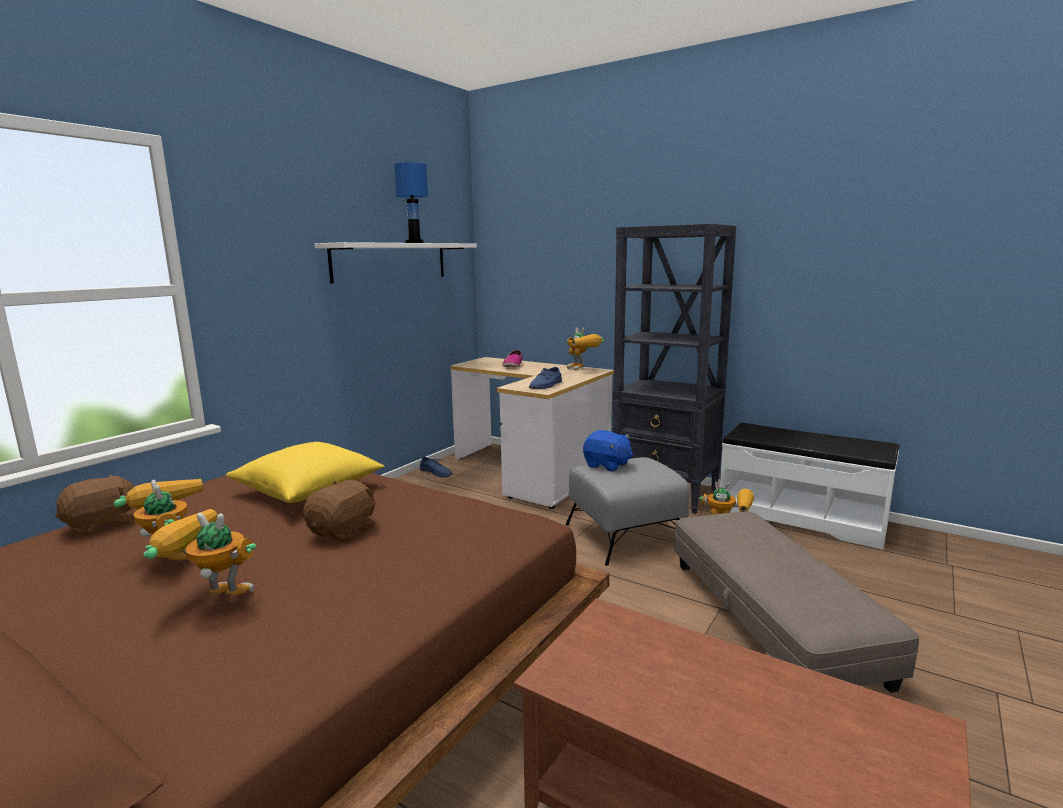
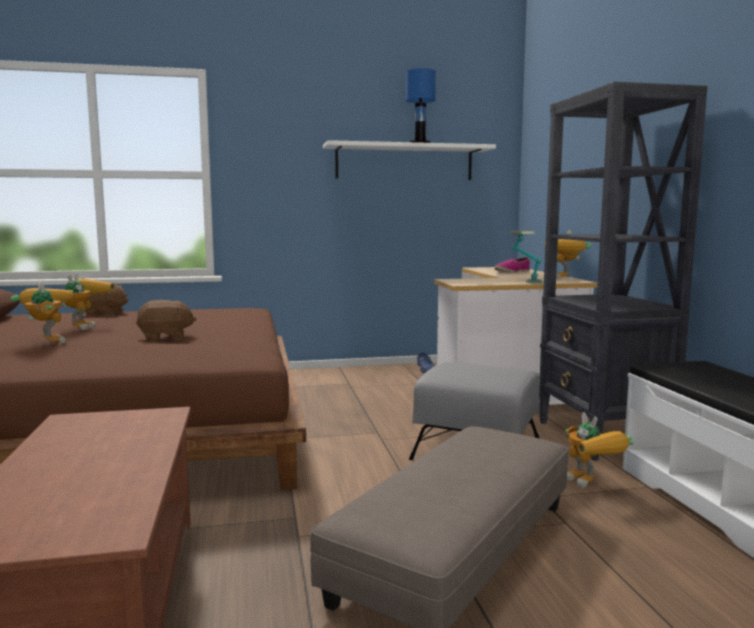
camera: 45 degrees right, 5 degrees down
yellow pillow [226,442,384,503] -> none
blue shoe [529,367,562,389] -> none
blue plush toy [583,430,633,472] -> none
none -> table lamp [510,231,542,283]

